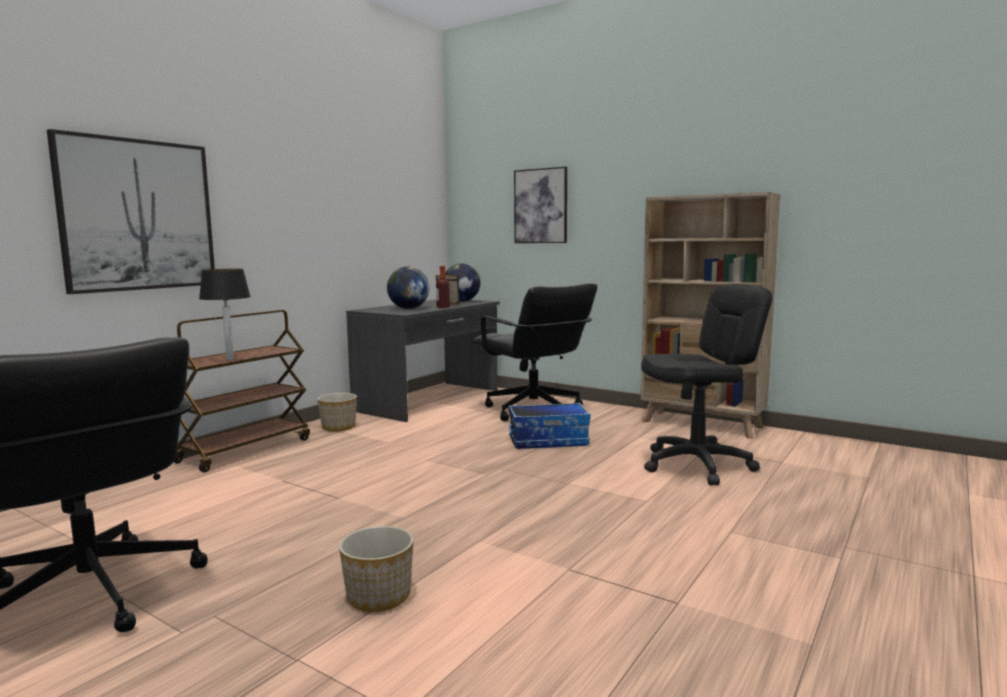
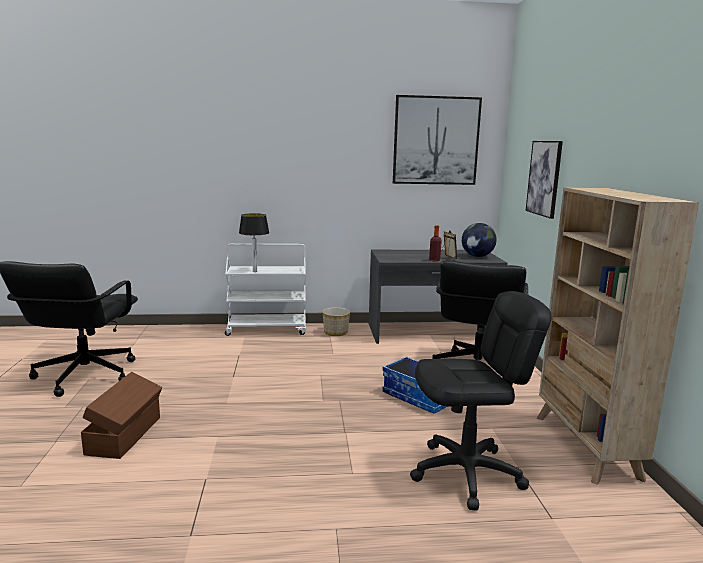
camera: 50 degrees right, 5 degrees up
picture [47,129,215,294] -> picture moved to [393,95,482,185]
brown cart [174,310,310,473] -> white cart [225,244,306,336]
planter [339,526,414,612] -> brown storage box [81,372,162,459]
globe [387,267,429,309] -> none
black office chair [641,284,773,485] -> black office chair turned 45 degrees counterclockwise [410,291,552,511]

